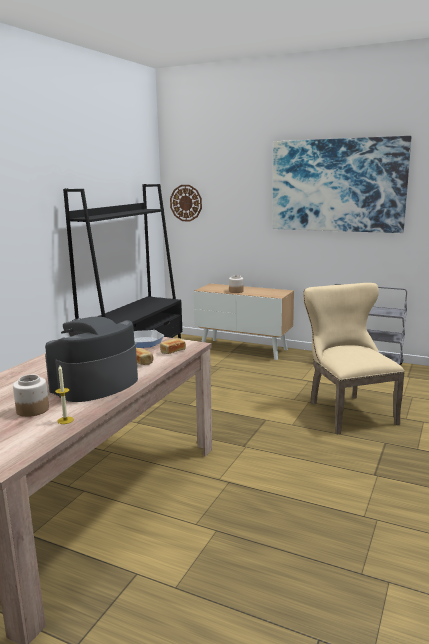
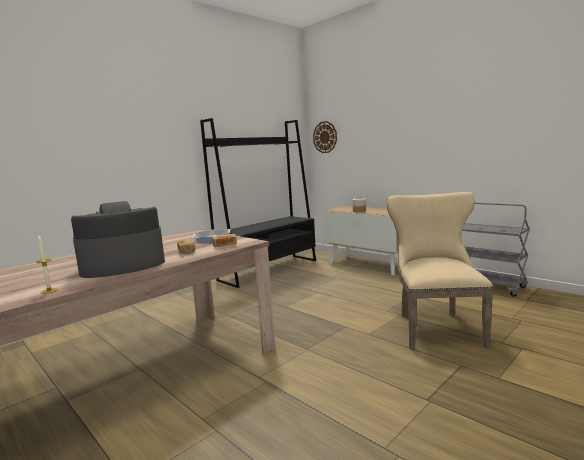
camera: 20 degrees right, 5 degrees down
jar [13,375,49,417] -> none
picture [272,136,411,233] -> none

